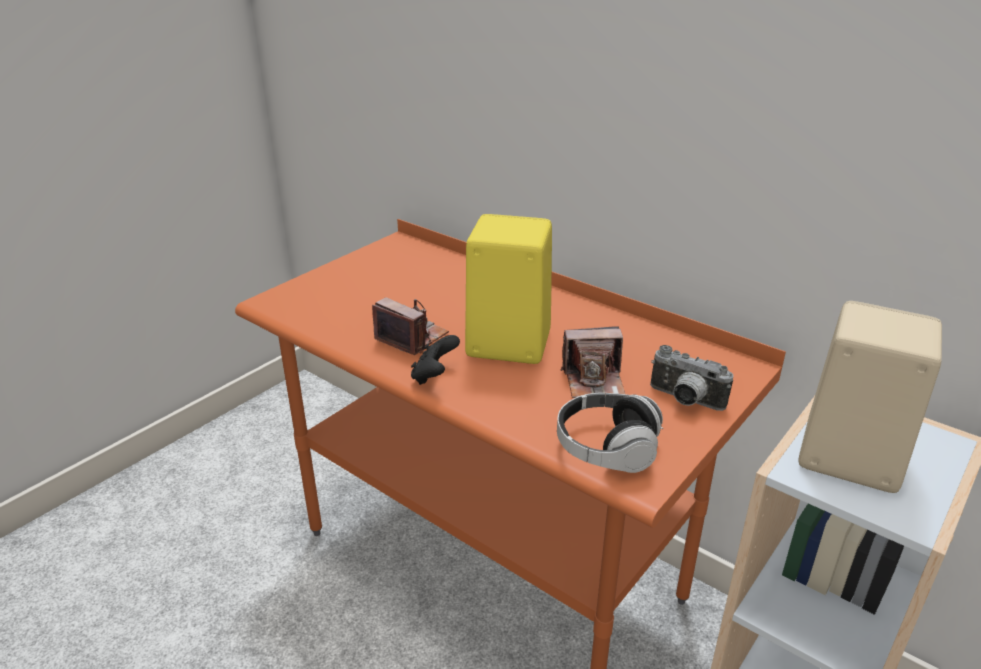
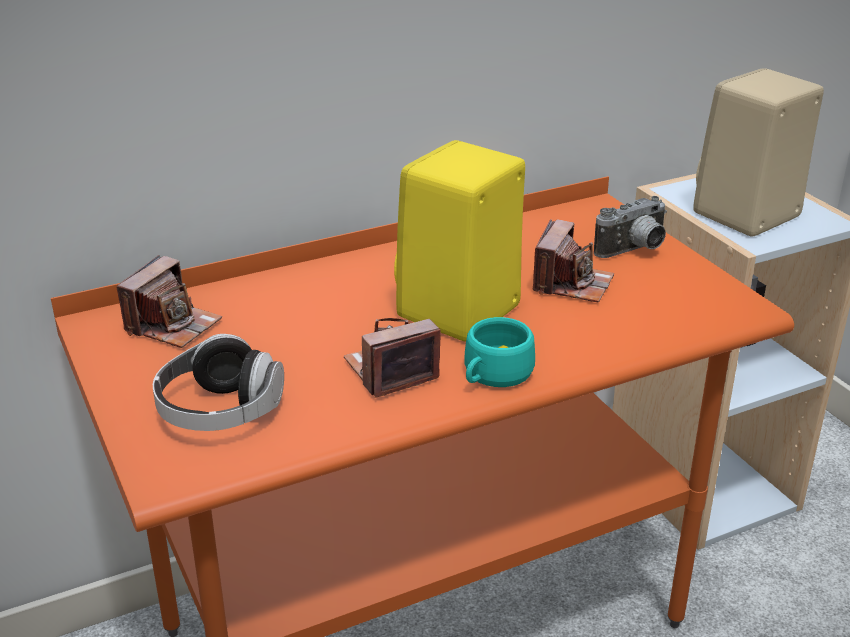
camera: 65 degrees left, 0 degrees up
black game controller [411,335,460,385] -> turquoise cup [464,317,535,387]
headphones [557,393,663,473] -> headphones moved to [153,334,284,431]
none -> camera [116,255,222,348]

